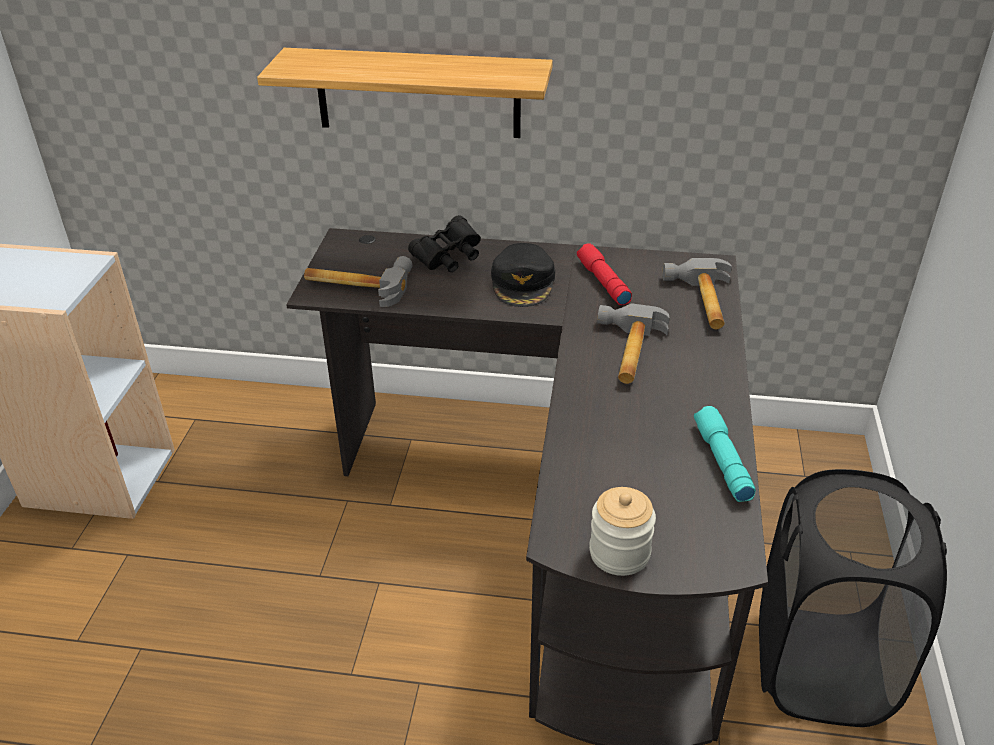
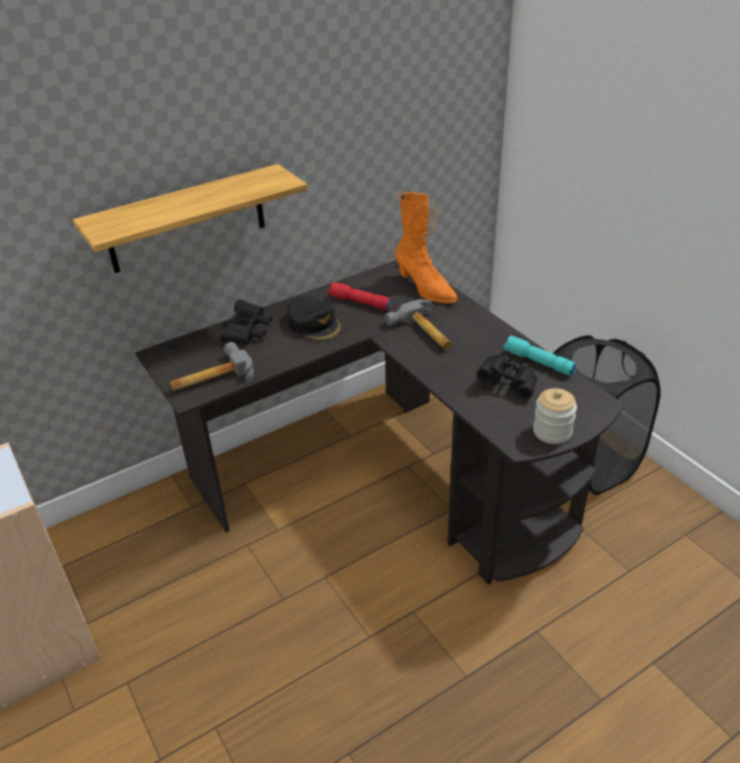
camera: 40 degrees left, 0 degrees up
hammer [662,258,732,329] -> orange boot [395,192,457,303]
none -> black binoculars [477,355,537,399]

